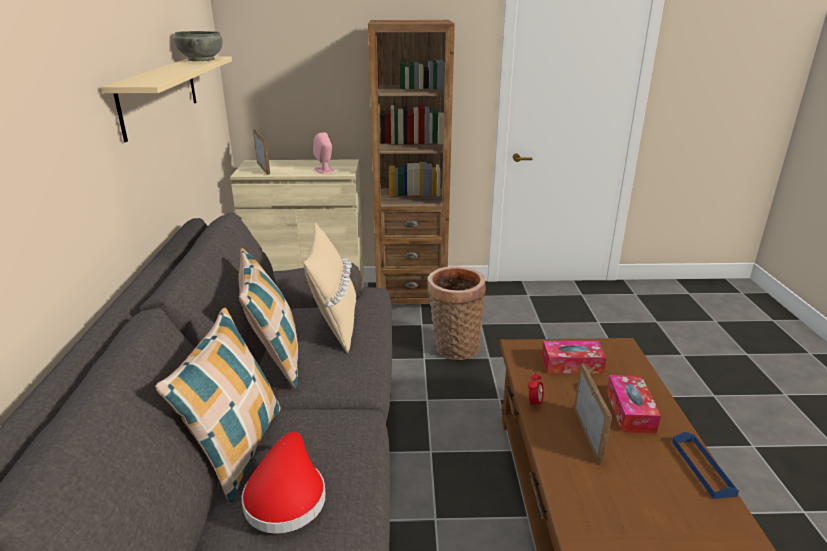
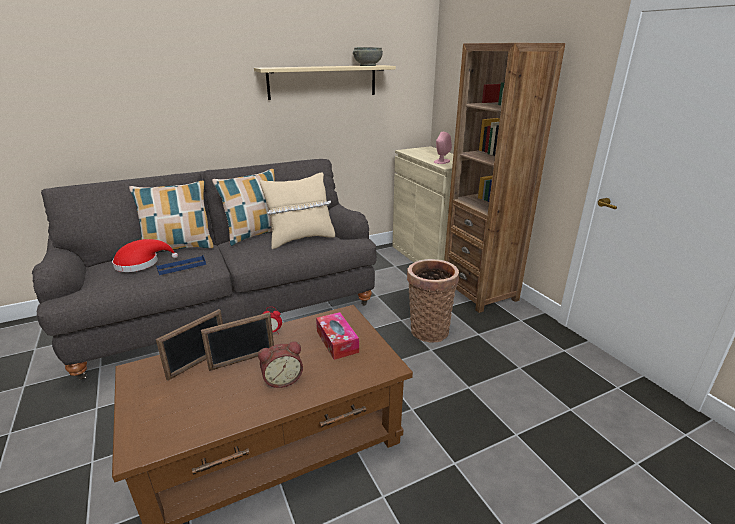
camera: 65 degrees right, 0 degrees up
picture frame [253,129,270,175] -> picture frame moved to [156,309,223,381]
tissue box [607,375,661,434] -> alarm clock [258,342,303,388]
blue tray [672,432,739,499] -> blue tray moved to [156,255,206,275]

